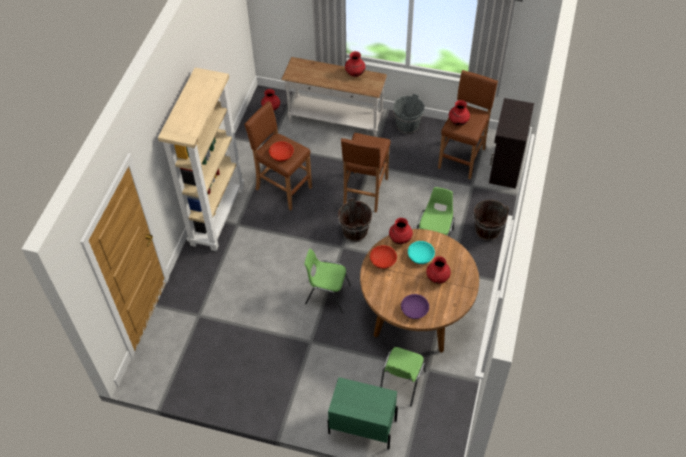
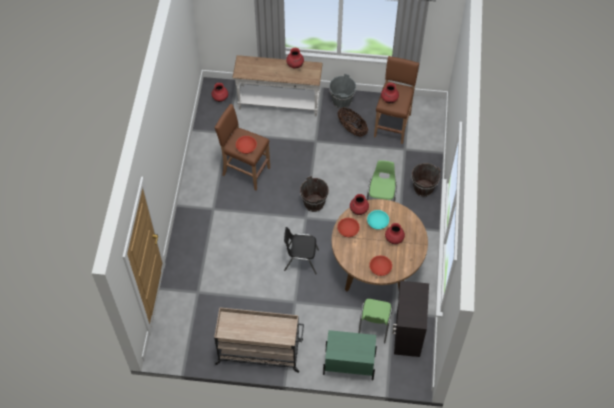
camera: 10 degrees left, 5 degrees up
beige bookcase [158,68,244,251] -> none
green chair [304,249,351,313] -> black chair [284,227,319,274]
brown stool [341,133,391,213] -> none
purple bowl [401,294,429,319] -> red bowl [369,255,392,276]
black cabinet [489,98,534,189] -> black cabinet moved to [392,281,429,357]
none -> beige cart [214,307,304,373]
none -> basket [337,107,368,137]

